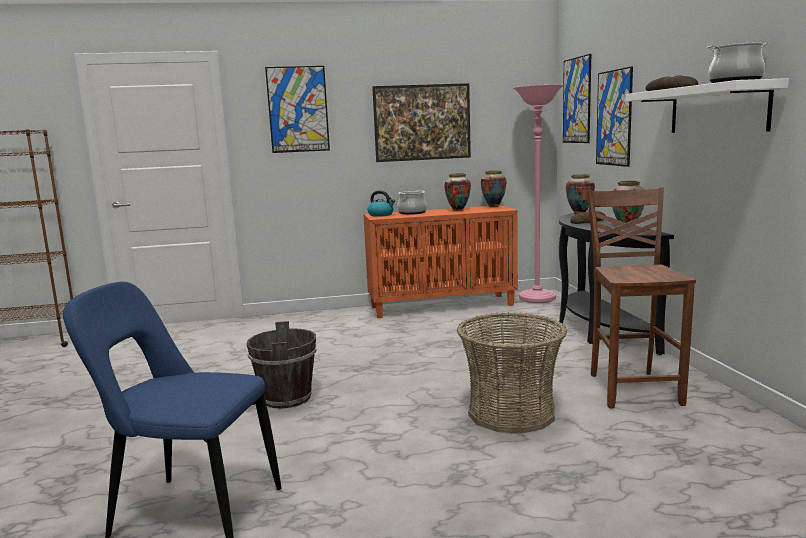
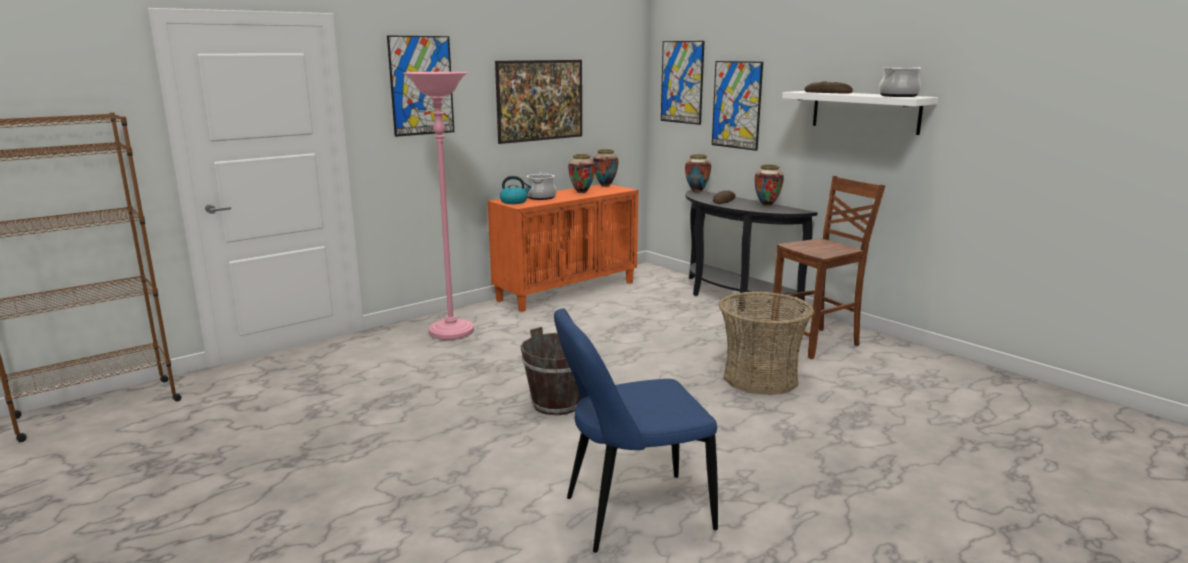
camera: 30 degrees left, 5 degrees up
pink floor lamp [513,85,564,303] -> pink floor lamp moved to [403,72,474,340]
brown chair [587,187,696,408] -> brown chair turned 90 degrees clockwise [770,176,885,359]

